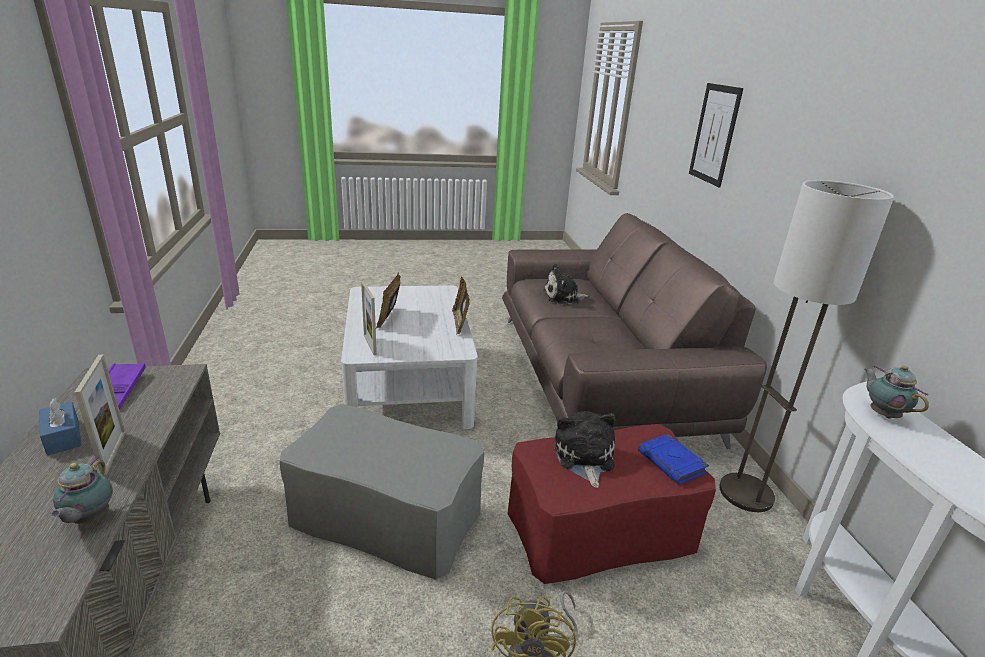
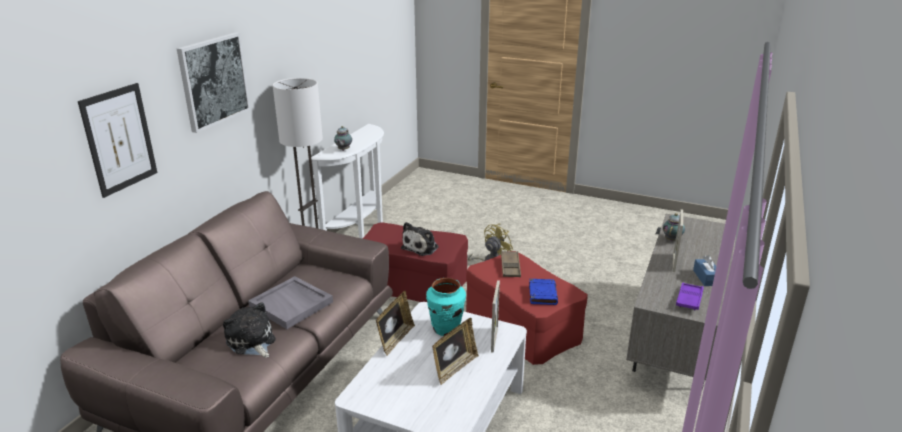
camera: 145 degrees left, 0 degrees up
grey ottoman [280,404,484,580] -> red ottoman [466,251,588,365]
plush toy [543,263,590,304] -> plush toy turned 150 degrees counterclockwise [223,302,275,358]
blue book [638,434,709,485] -> blue book moved to [529,279,558,305]
none -> picture [177,32,251,133]
none -> grey tray [248,276,333,329]
none -> turquoise vase [426,278,466,336]
none -> brown tray [501,251,521,277]

